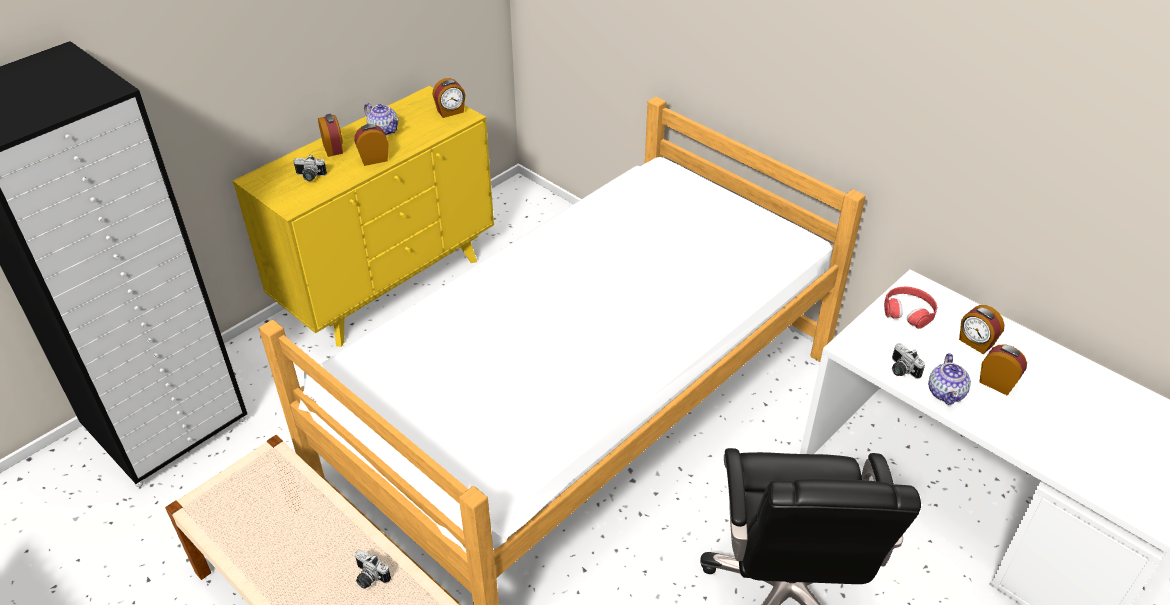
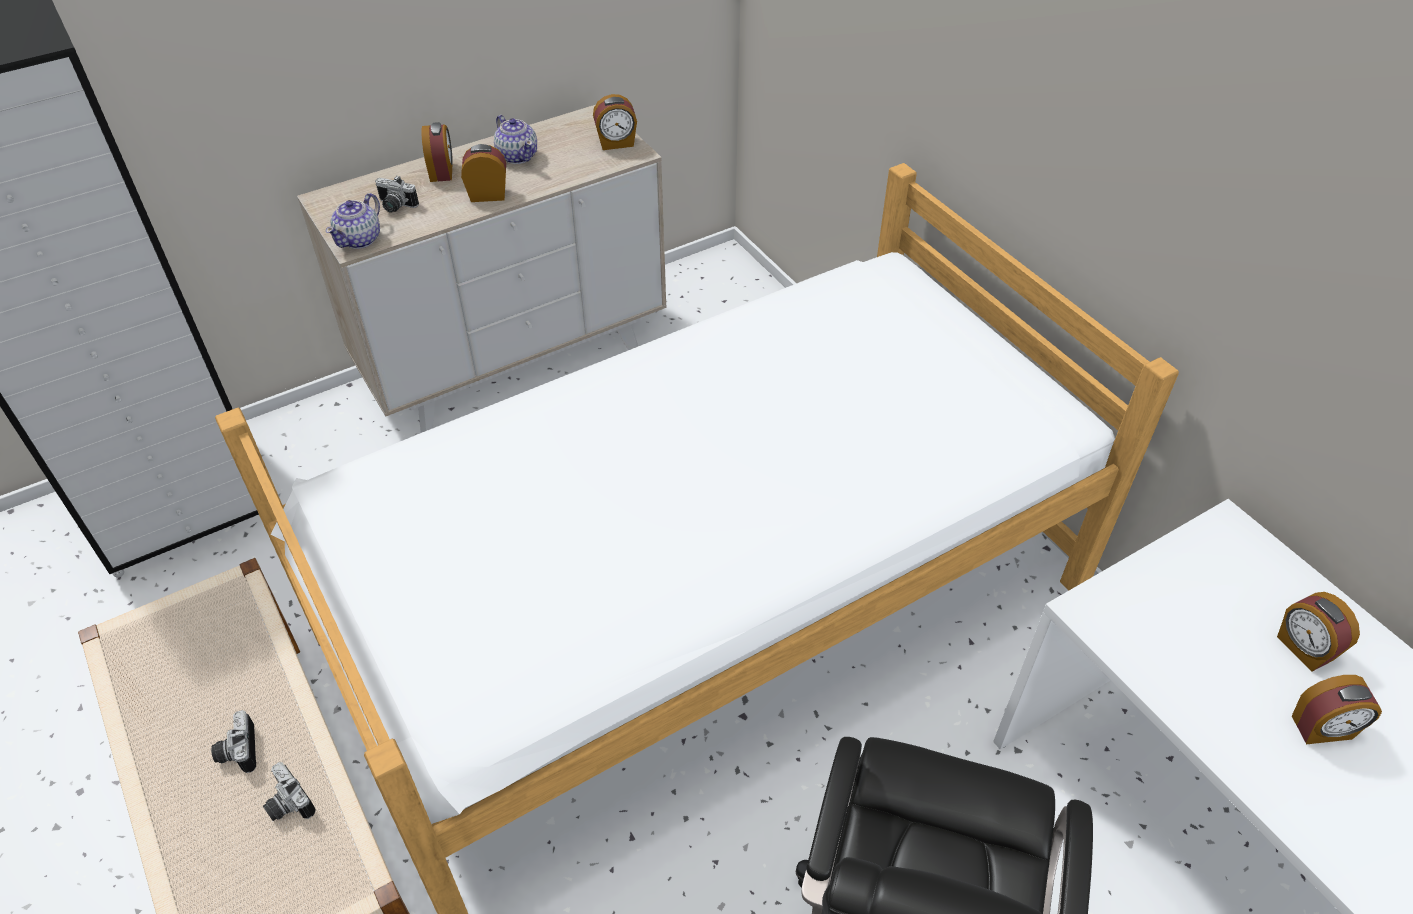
camera: 15 degrees right, 5 degrees up
yellow dresser [233,86,494,347] -> white dresser [297,105,667,433]
red headphones [884,287,937,329] -> none
camera [892,343,925,379] -> camera moved to [211,710,256,773]
teapot [928,353,971,405] -> teapot moved to [326,193,380,249]
alarm clock [980,344,1027,396] -> alarm clock turned 120 degrees clockwise [1292,675,1382,744]

